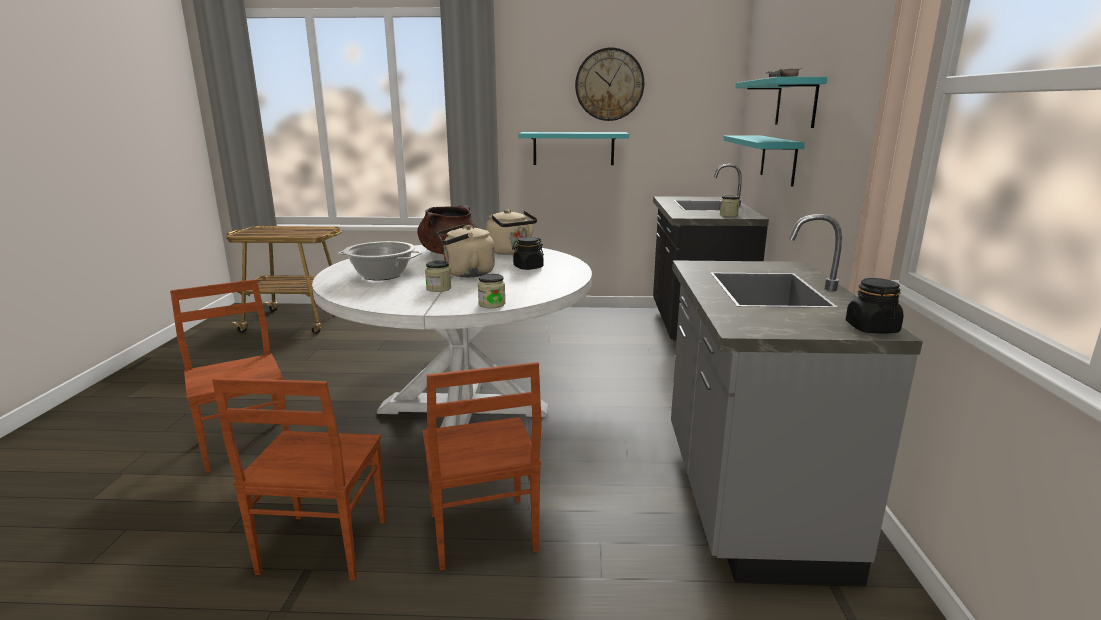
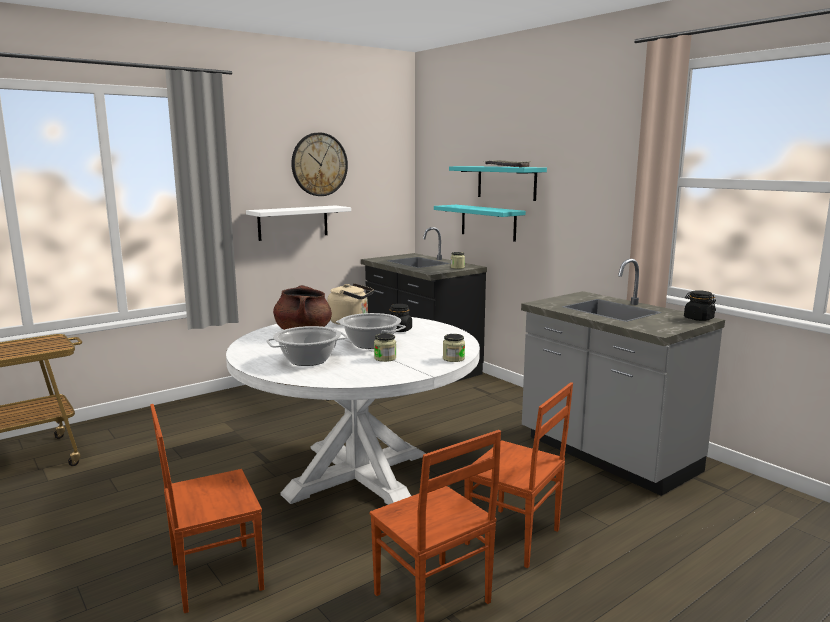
camera: 40 degrees left, 5 degrees down
brown chair [170,279,289,473] -> brown chair turned 45 degrees counterclockwise [150,404,264,613]
beige kettle [437,224,495,277] -> cooking pot [336,313,406,349]
turquoise shelf [519,132,629,165] -> white shelf [246,205,351,241]

